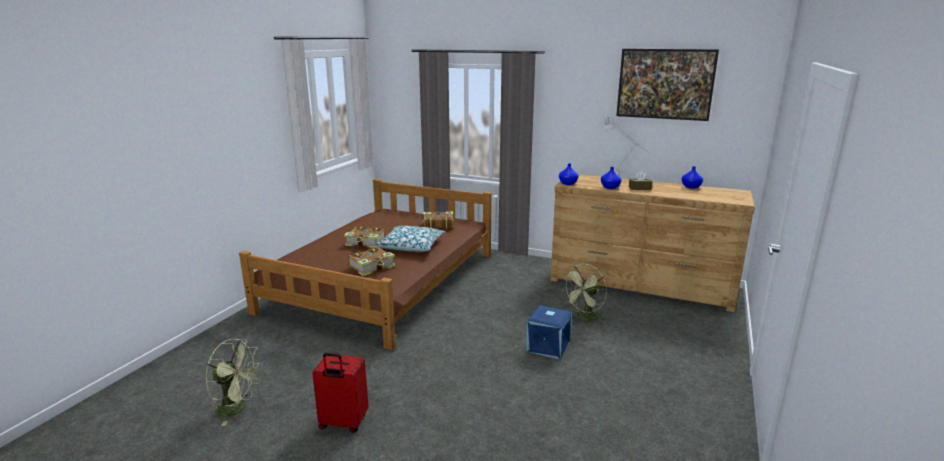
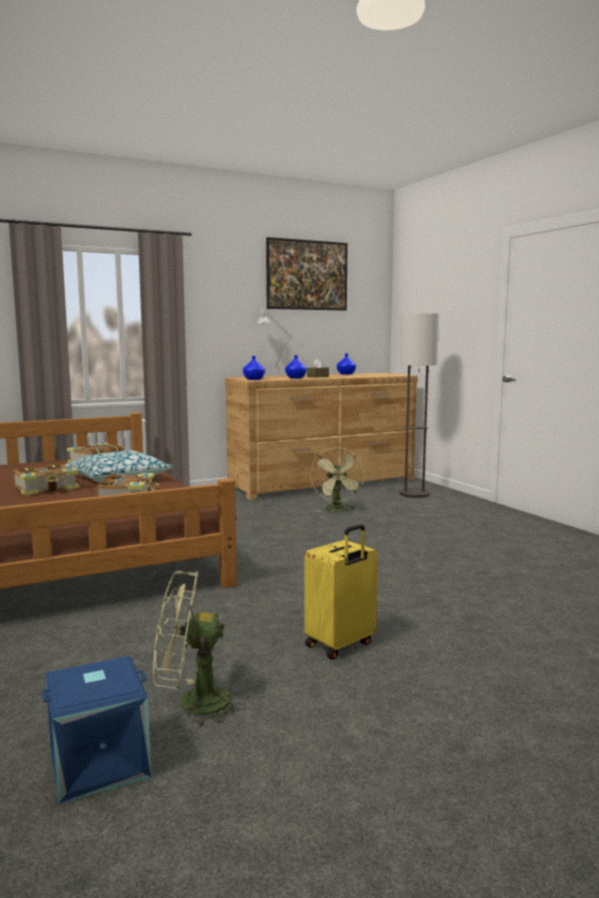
camera: 50 degrees left, 10 degrees down
green fan [206,339,263,426] -> green fan turned 150 degrees counterclockwise [153,571,246,727]
red suitcase [312,353,369,433] -> yellow suitcase [304,524,378,659]
blue storage box [526,305,572,360] -> blue storage box moved to [42,656,151,804]
none -> floor lamp [399,313,439,498]

